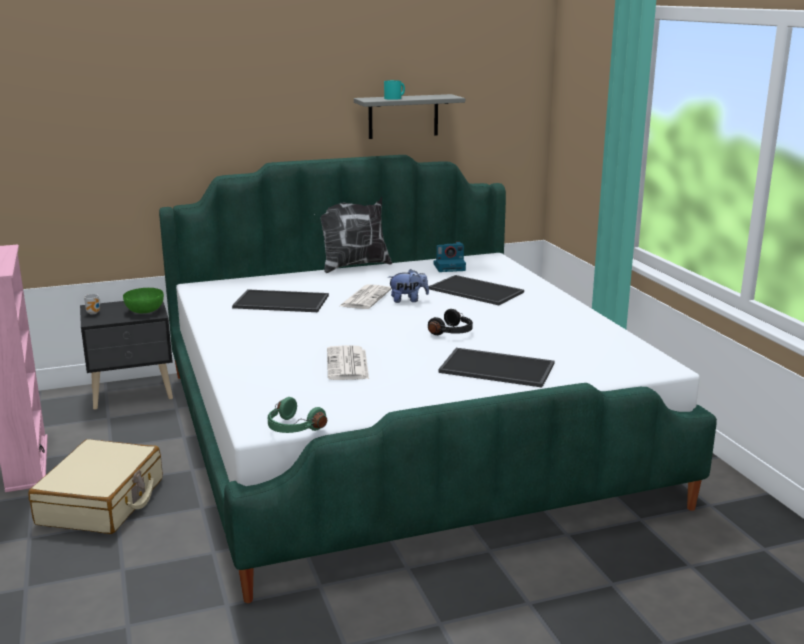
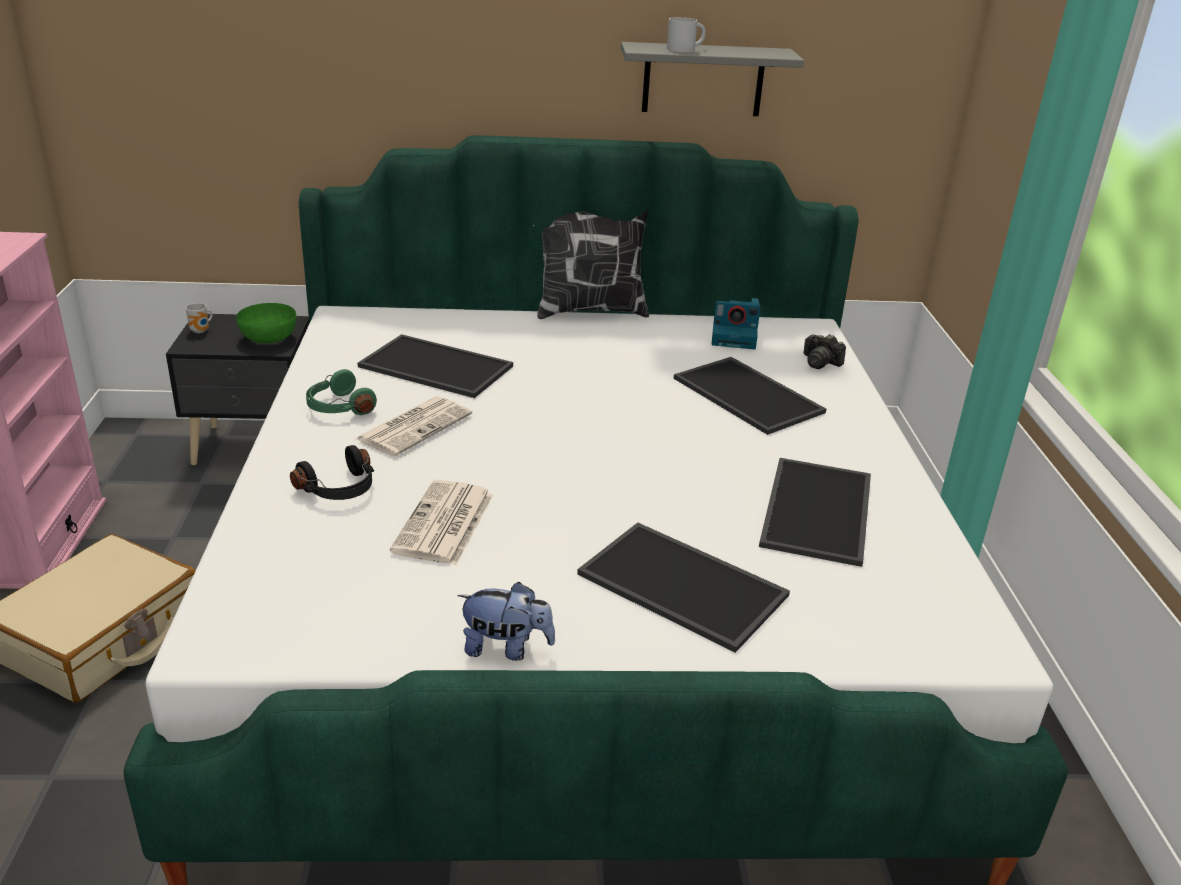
camera: 15 degrees right, 10 degrees up
green headphones [268,397,327,433] -> green headphones moved to [306,369,377,415]
newspaper [340,284,392,309] -> newspaper moved to [356,396,472,456]
turquoise mug [384,80,405,100] -> white mug [667,17,706,52]
plush toy [388,269,429,303] -> plush toy moved to [457,582,555,661]
black headphones [428,309,473,335] -> black headphones moved to [290,445,374,500]
none -> tray [759,458,871,567]
none -> camera [804,334,846,369]

